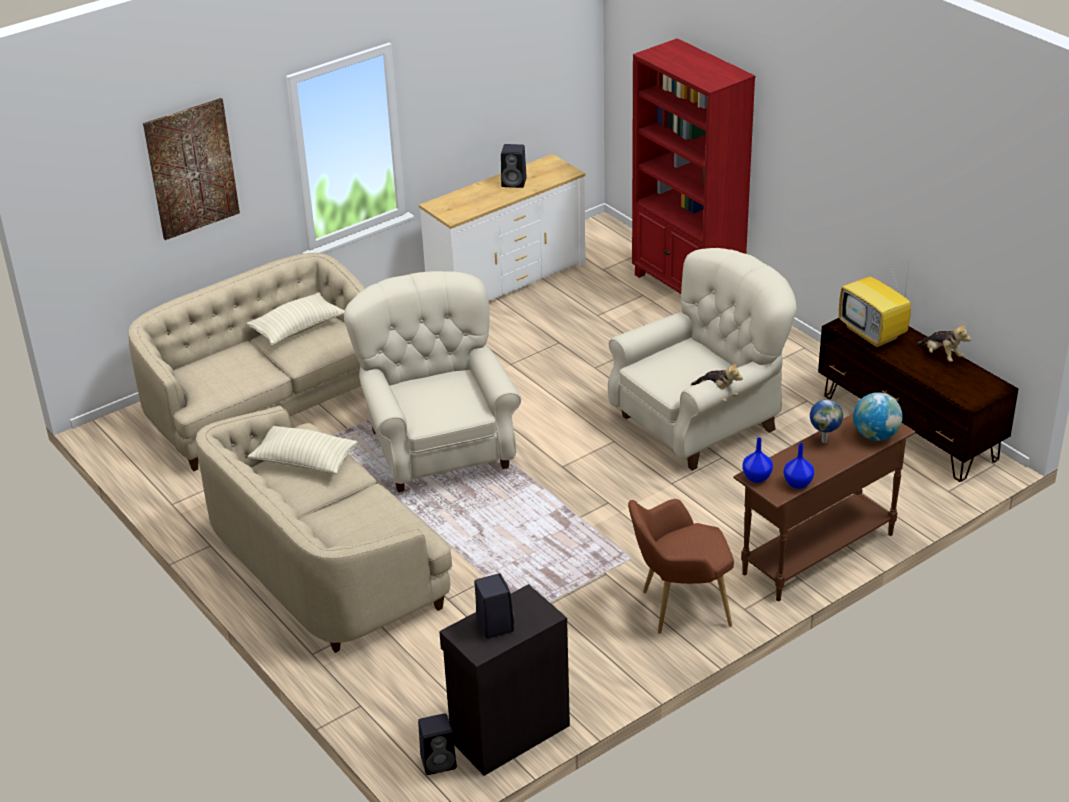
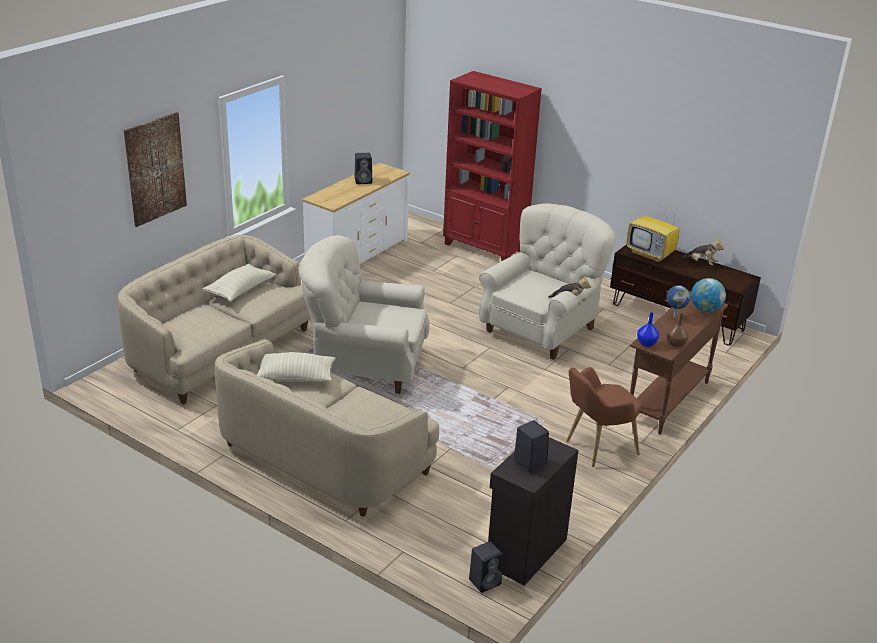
camera: 20 degrees left, 5 degrees down
beige armchair [344,271,521,493] -> beige armchair turned 45 degrees counterclockwise [298,235,429,394]
blue vase [784,443,814,489] -> brown vase [666,313,689,347]

